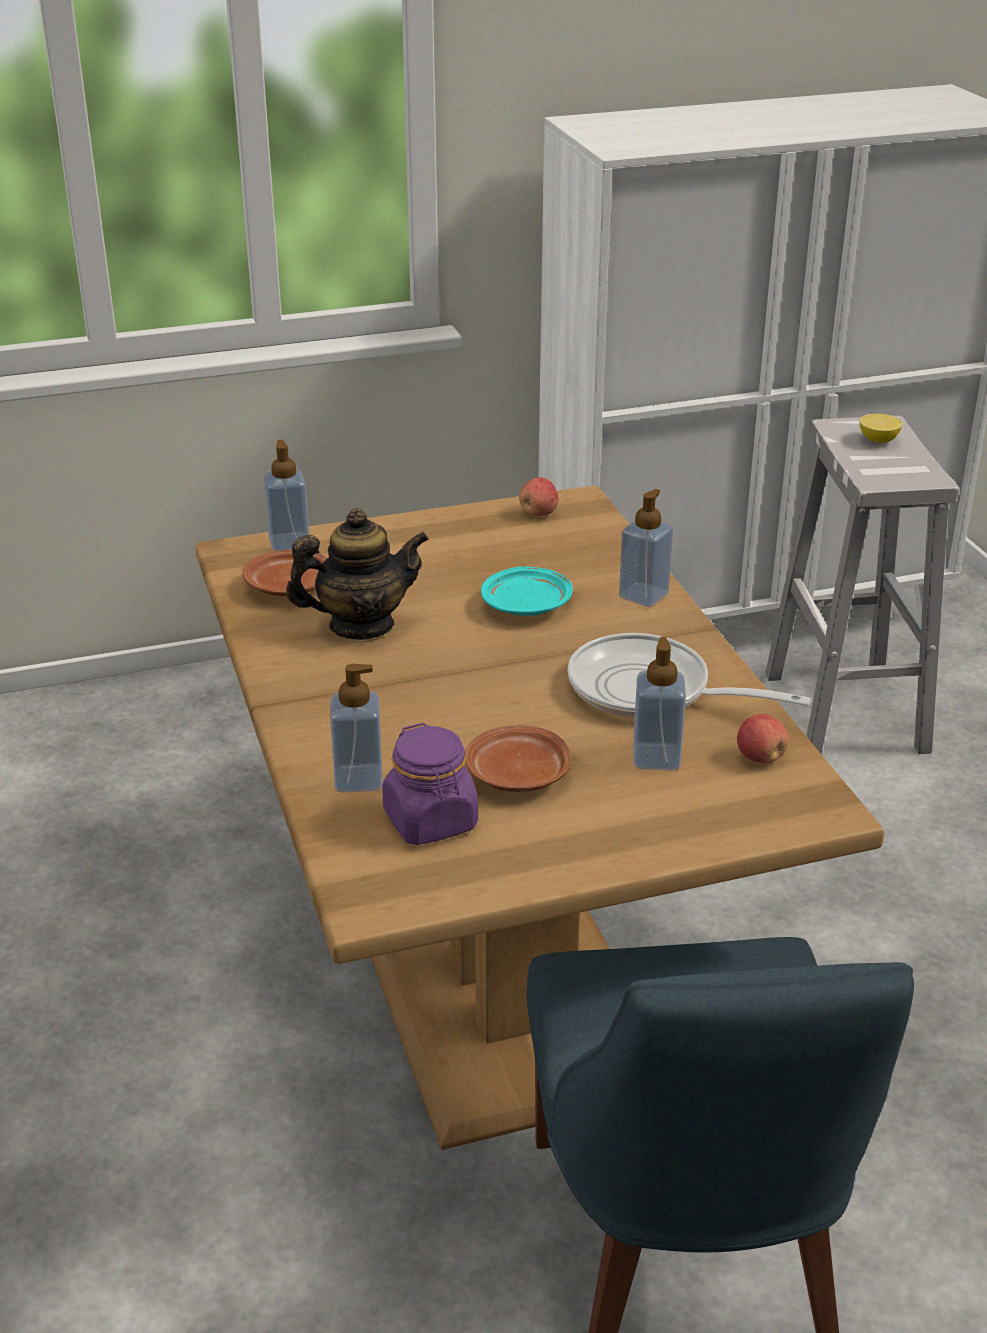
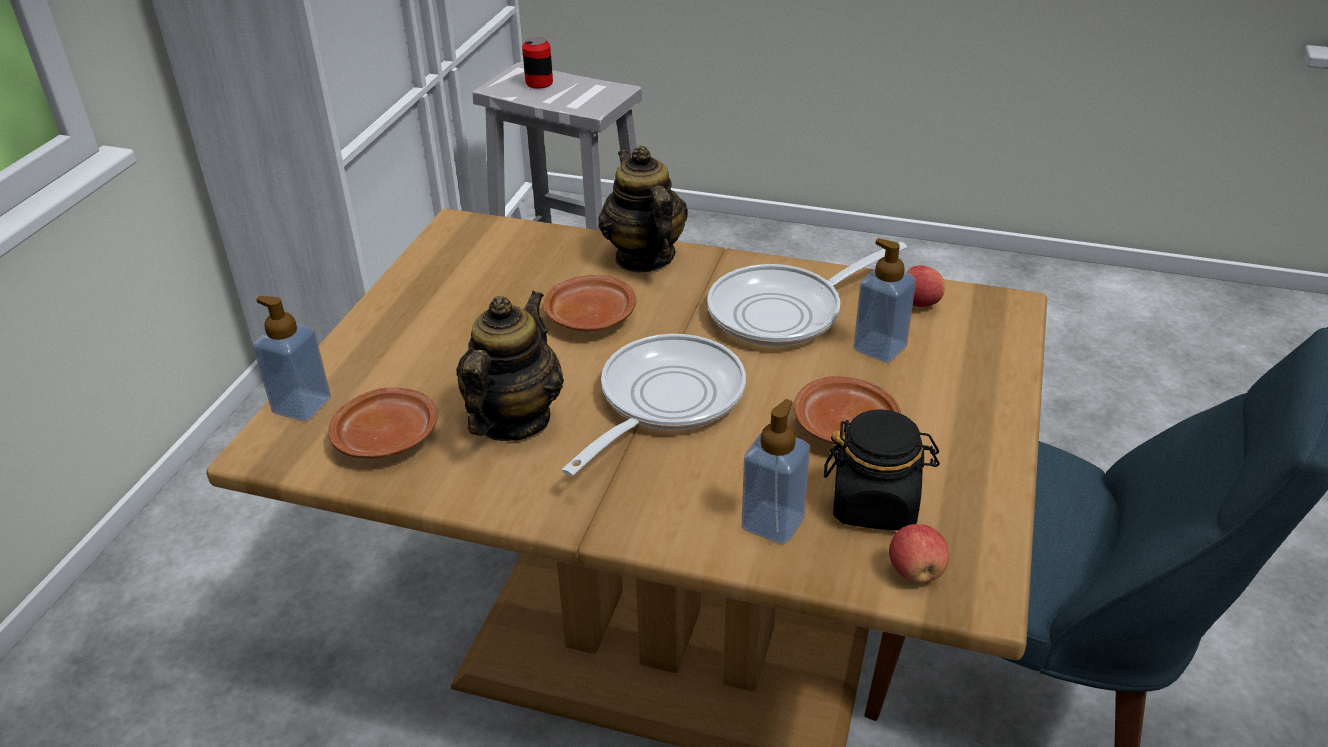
camera: 55 degrees left, 5 degrees up
purple jar [382,723,478,845] -> black jar [824,409,940,530]
turquoise plate [481,566,573,616] -> brown plate [544,275,636,331]
apple [519,477,559,516] -> apple moved to [889,524,949,583]
soap dispenser [619,489,673,607] -> teapot [599,146,688,272]
lemon [859,414,902,443] -> can [522,37,553,89]
none -> frying pan [562,334,746,476]

